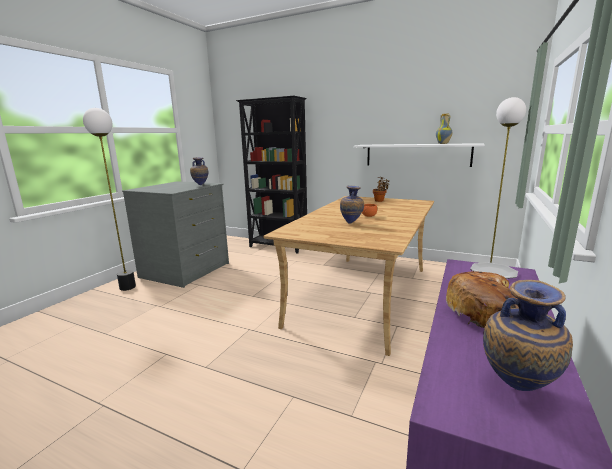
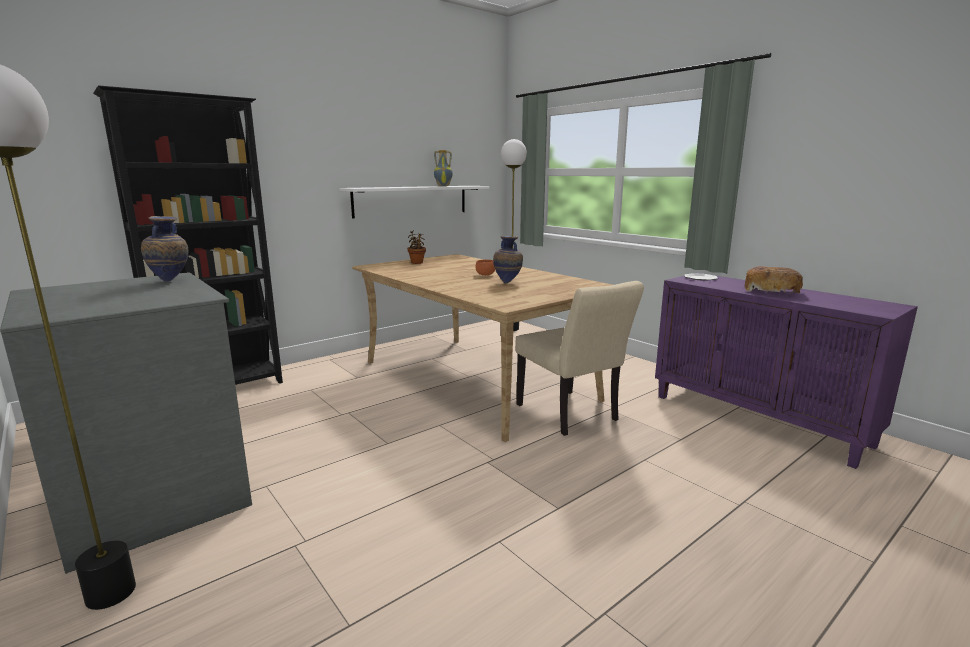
camera: 65 degrees left, 0 degrees up
vase [483,280,573,391] -> none
none -> beige chair [515,281,644,436]

